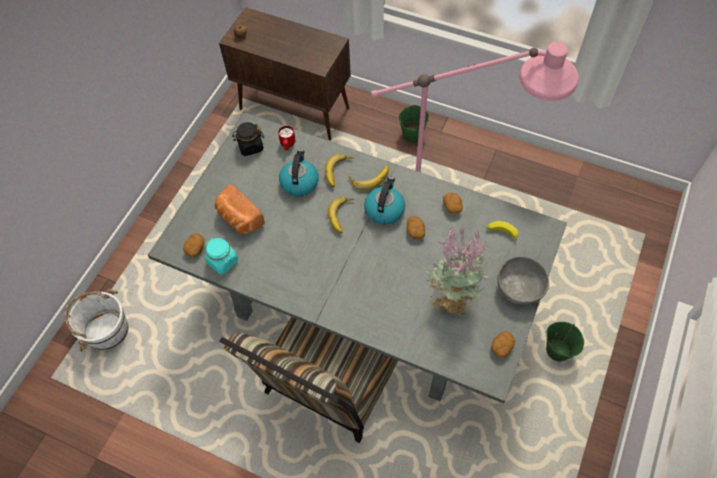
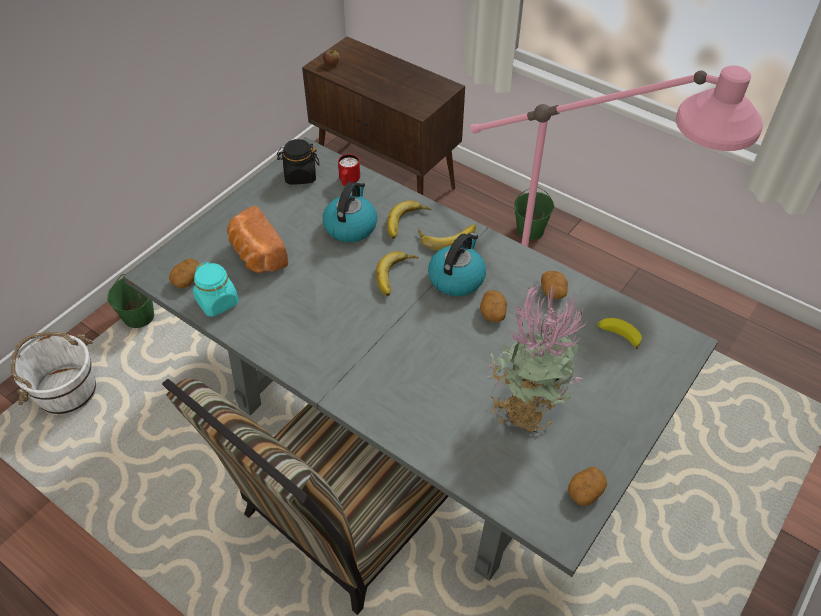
camera: 10 degrees right, 10 degrees down
grey bowl [497,256,549,305] -> none
green bucket [546,322,584,361] -> green bucket moved to [107,274,154,328]

